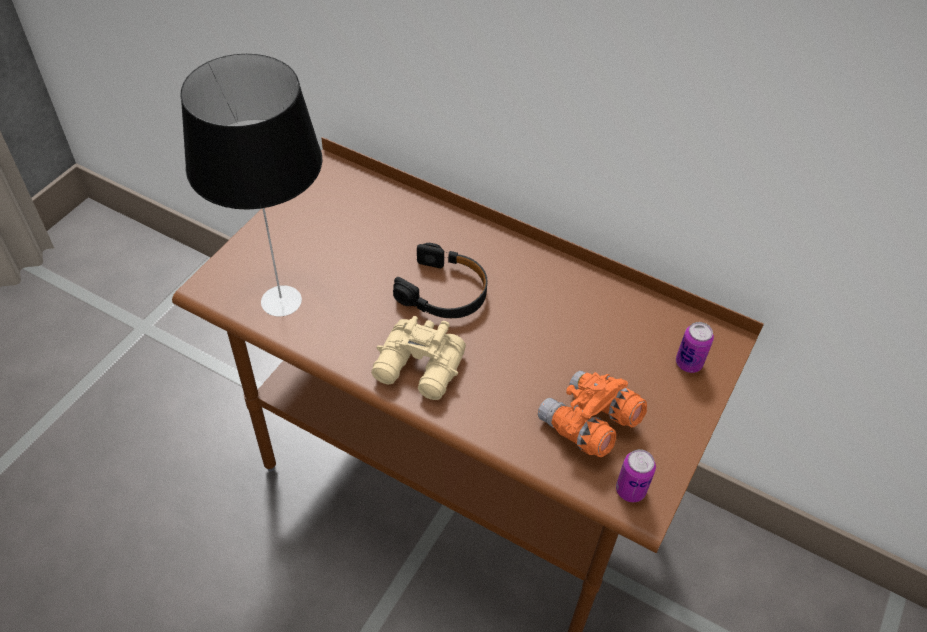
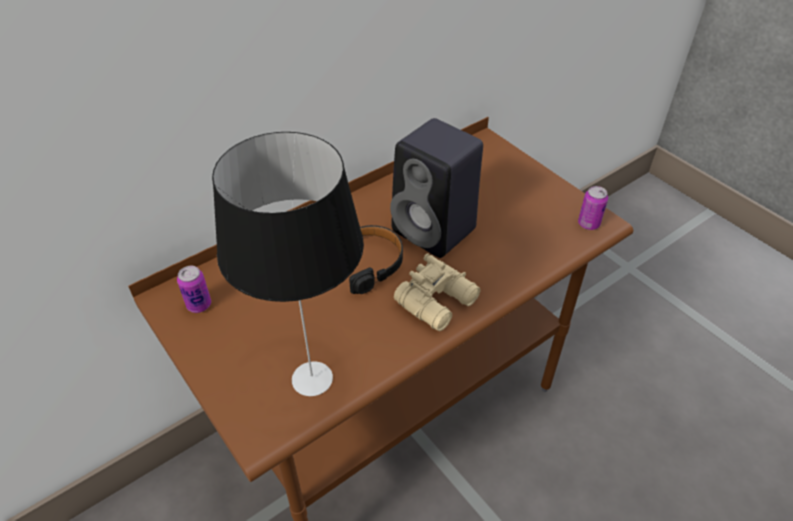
camera: 65 degrees left, 5 degrees down
orange binoculars [538,371,647,457] -> none
can [676,322,714,373] -> can moved to [177,266,211,313]
none -> black speaker [390,118,483,258]

